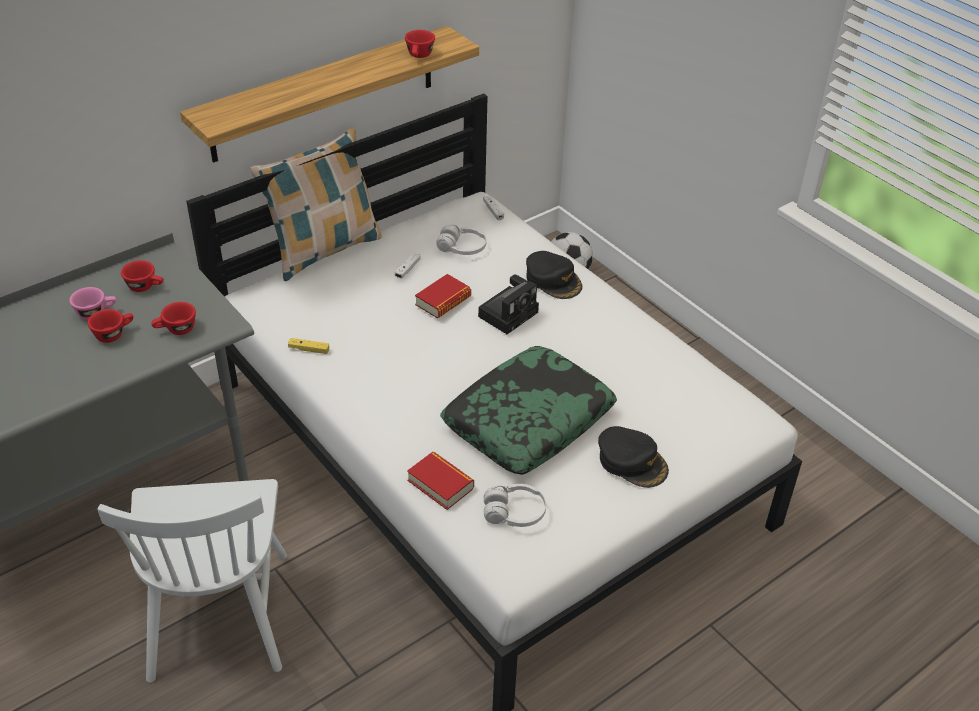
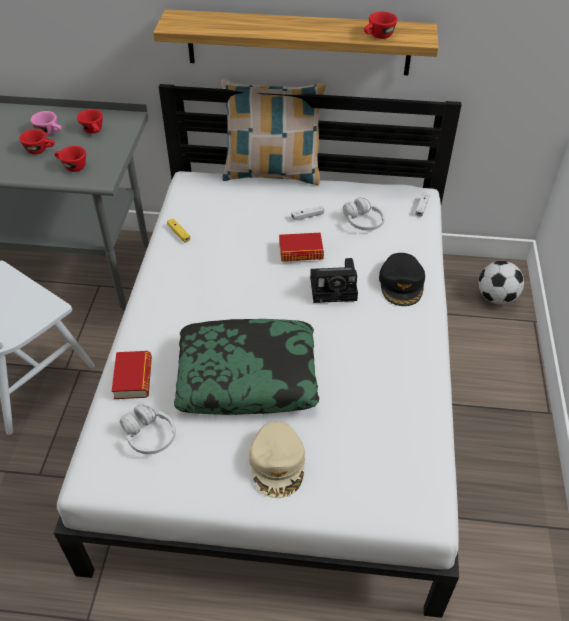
camera: 45 degrees right, 5 degrees up
black cap [598,426,669,488] -> beige cap [249,422,305,498]

